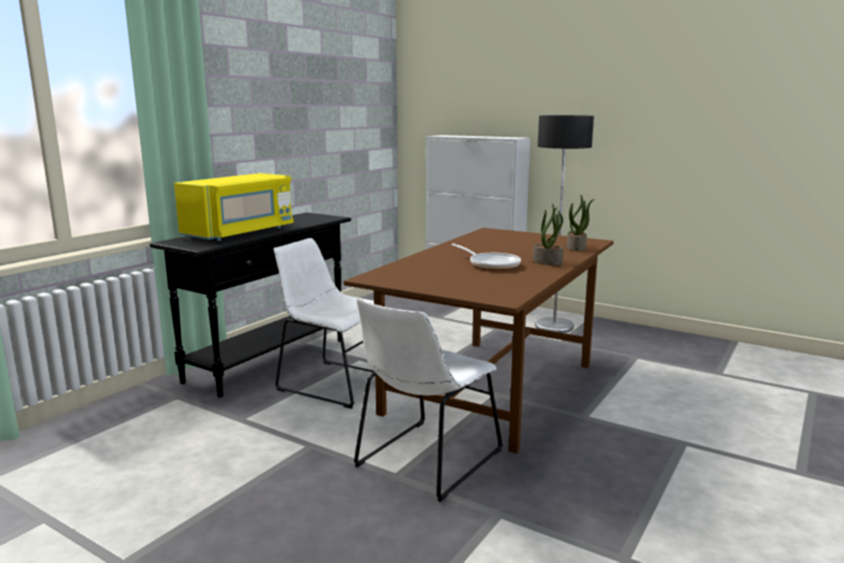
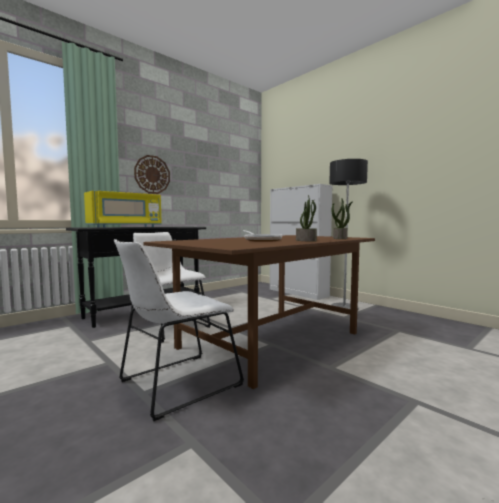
camera: 15 degrees right, 10 degrees down
none -> wall clock [134,155,170,194]

